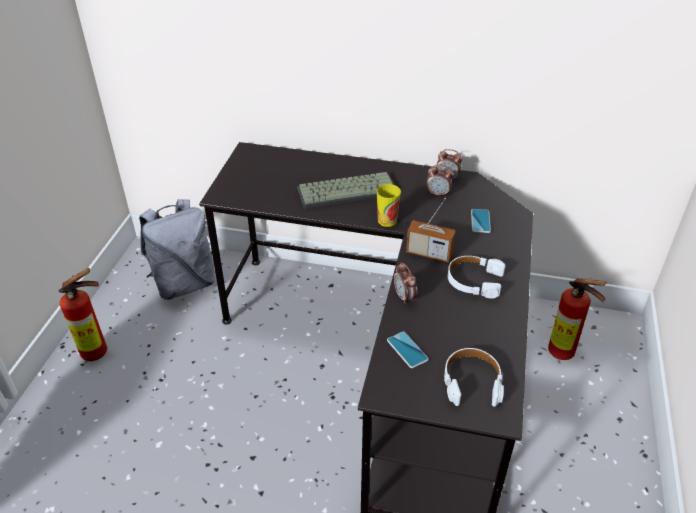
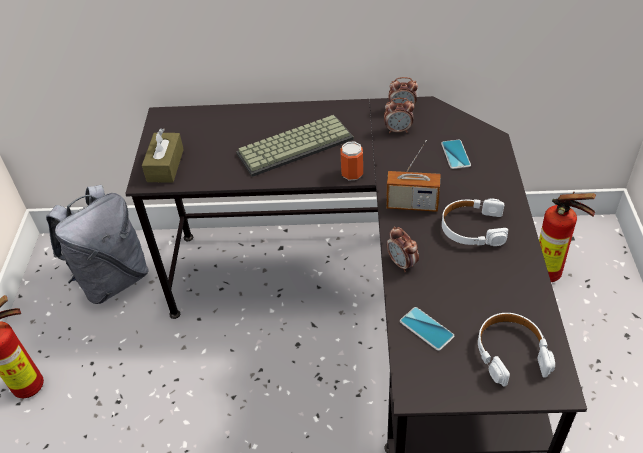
camera: 10 degrees left, 5 degrees up
cup [376,184,401,227] -> can [340,141,363,180]
none -> brown tissue box [142,128,184,183]

